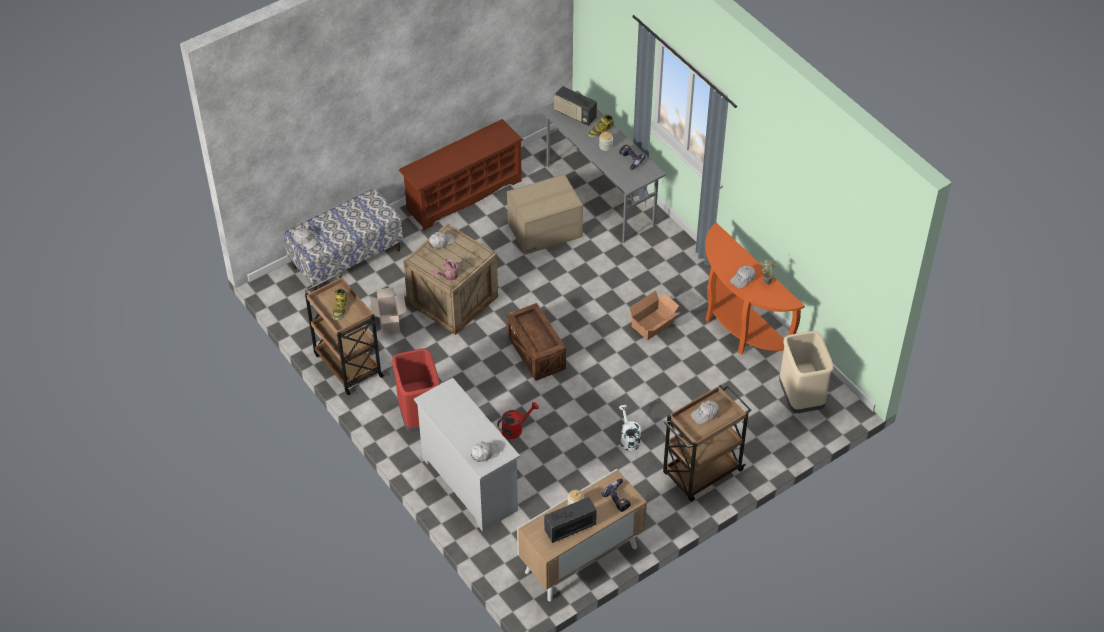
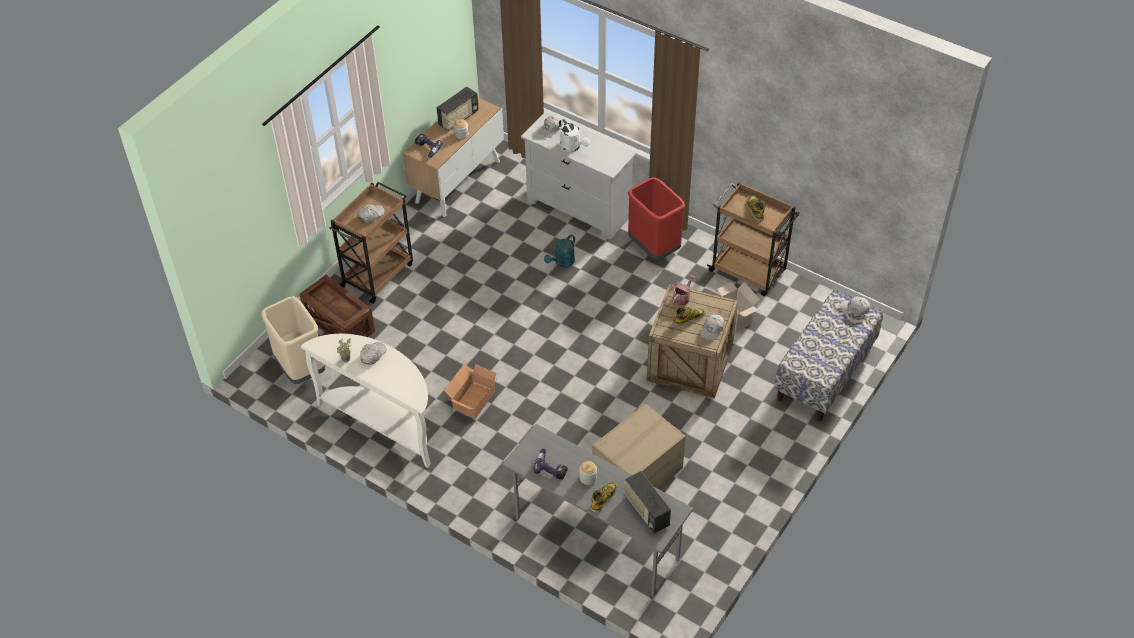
camera: 160 degrees right, 0 degrees up
brown shoe rack [399,119,523,231] -> none
red watering can [497,402,539,439] -> turquoise watering can [544,235,575,267]
crate [507,303,566,381] -> crate moved to [300,275,375,337]
radio [554,86,597,126] -> radio turned 135 degrees counterclockwise [624,471,671,534]
white watering can [619,405,641,451] -> white watering can moved to [559,119,590,152]
orange console table [705,223,805,355] -> white console table [301,334,431,468]
none -> boot [673,306,705,326]

